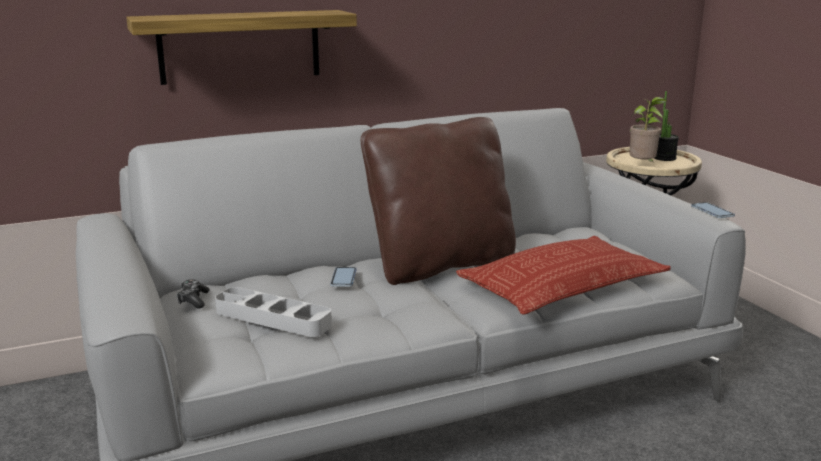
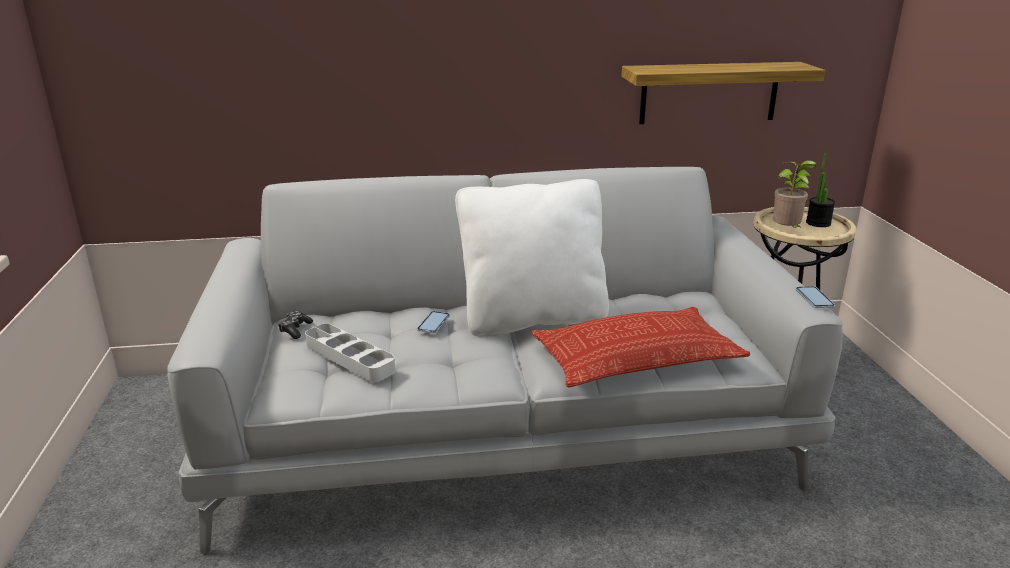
camera: 15 degrees right, 5 degrees up
shelf [126,10,357,85] -> shelf moved to [621,62,825,124]
brown pillow [361,117,516,285] -> white pillow [455,179,609,336]

